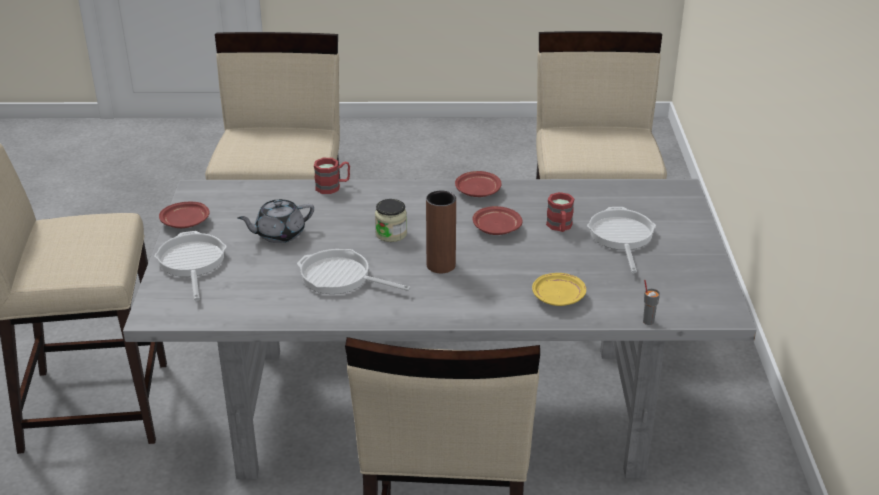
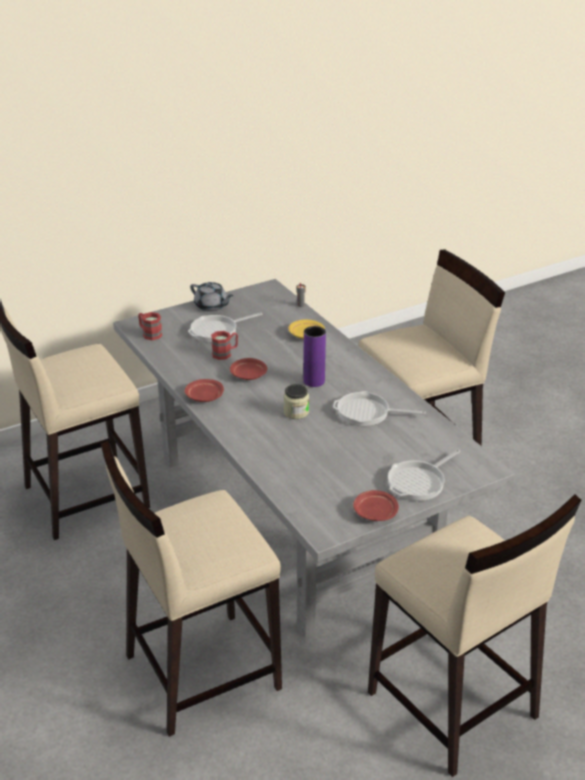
camera: 120 degrees left, 0 degrees up
grey teapot [238,199,314,243] -> grey teapot moved to [190,282,233,312]
frying pan [297,249,411,294] -> frying pan turned 105 degrees clockwise [333,391,426,426]
red mug [314,158,350,194] -> red mug moved to [138,312,162,340]
brown vase [426,191,456,273] -> purple vase [303,326,326,387]

